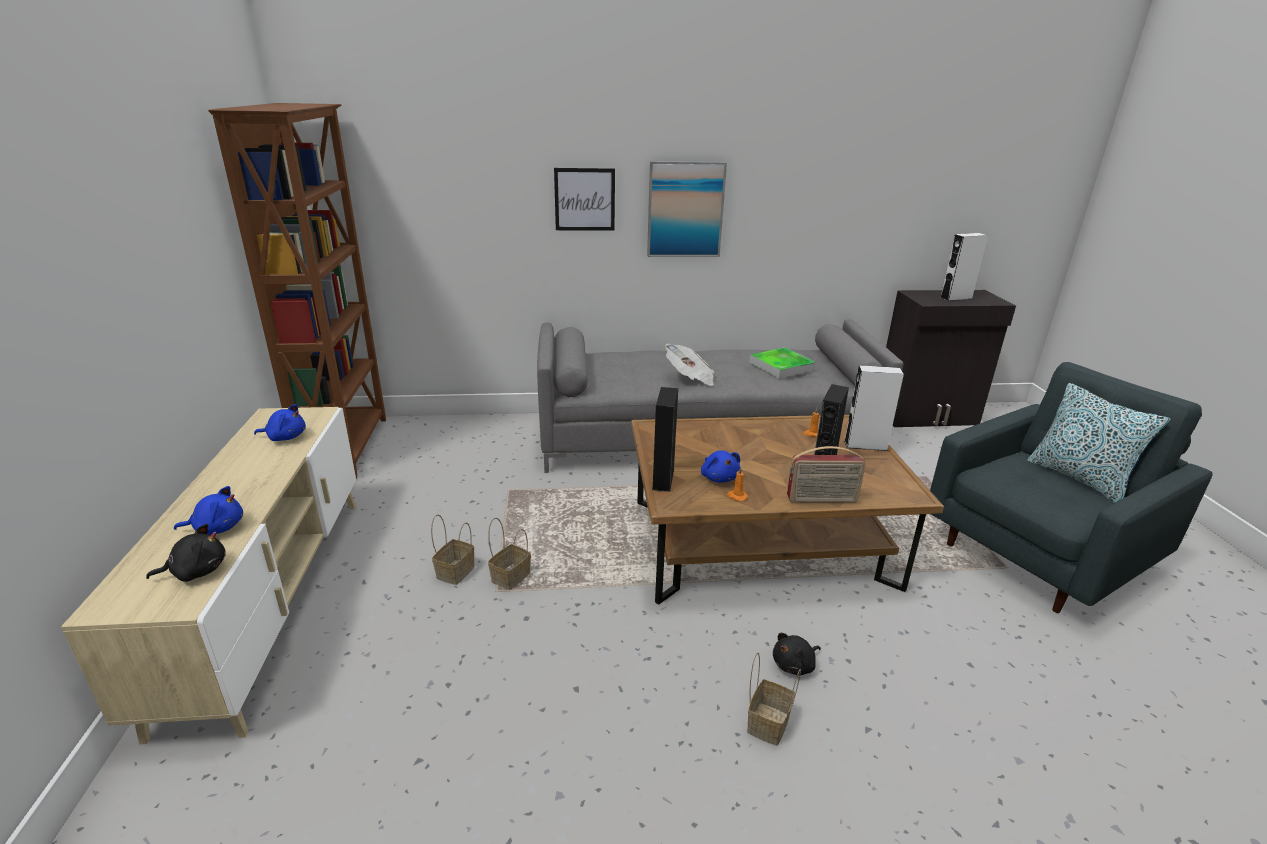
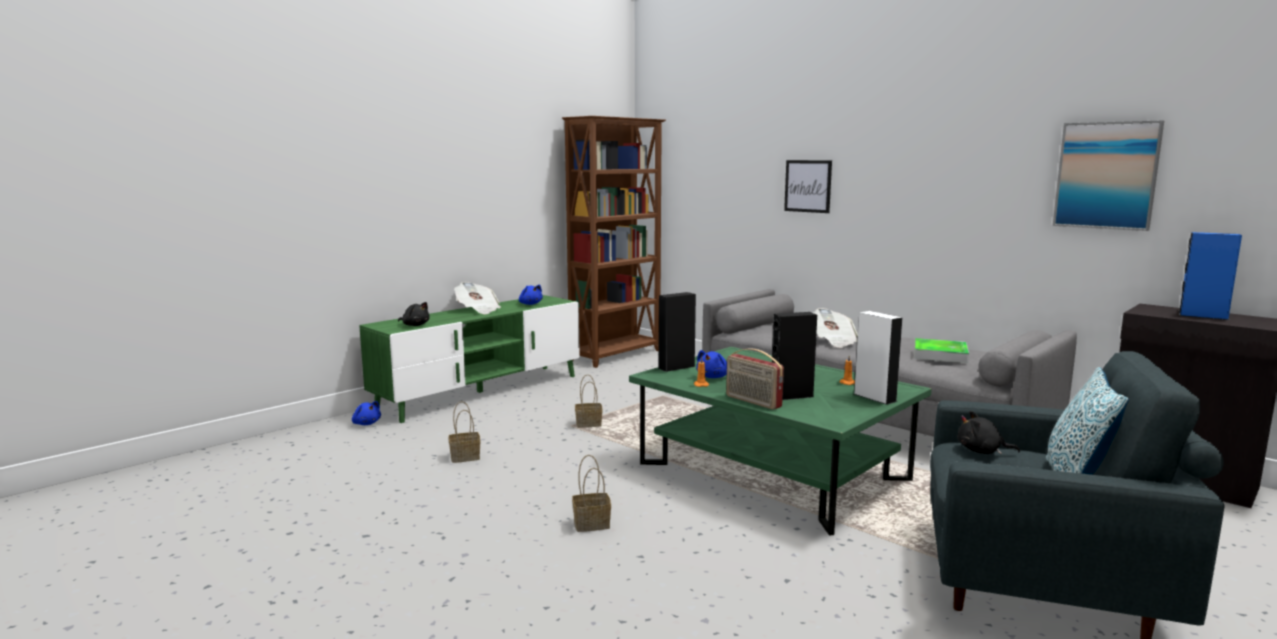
camera: 50 degrees right, 15 degrees down
beige tv stand [61,407,356,744] -> green tv stand [359,295,580,423]
blue plush toy [174,486,243,535] -> blue plush toy moved to [352,401,381,425]
basket [431,514,475,585] -> basket moved to [449,401,480,463]
brown coffee table [631,415,944,605] -> green coffee table [629,347,932,536]
picture [647,161,727,257] -> picture moved to [1053,120,1164,231]
black plush toy [773,633,821,675] -> black plush toy moved to [958,411,1020,455]
white speaker [940,233,988,301] -> blue speaker [1179,232,1242,320]
none -> newspaper [454,282,501,314]

